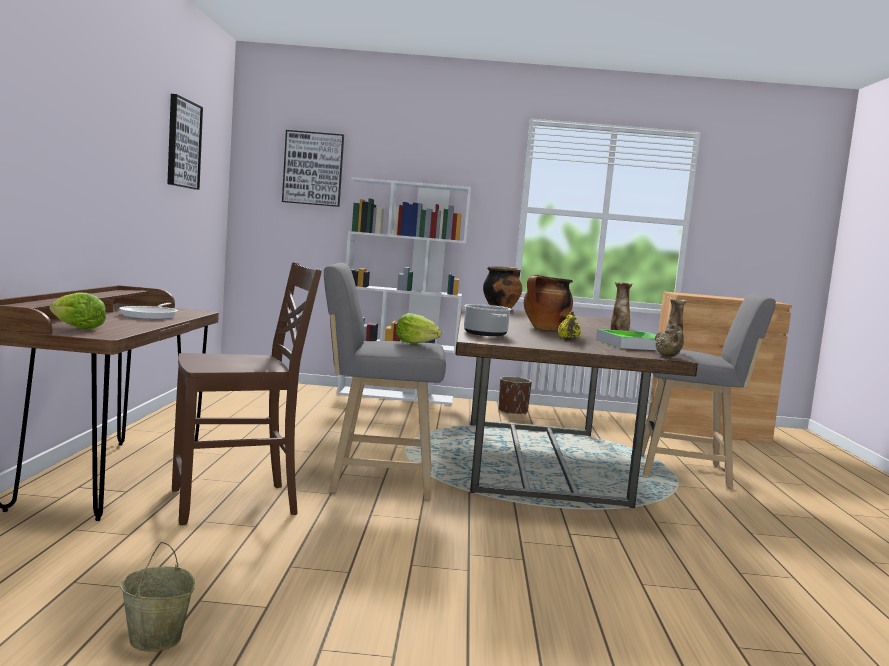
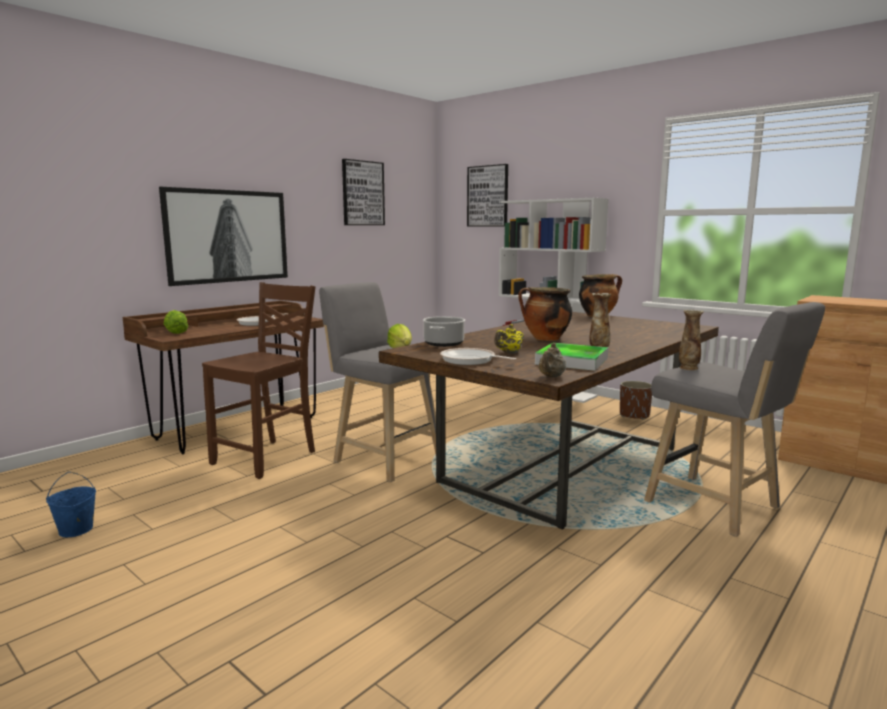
camera: 40 degrees right, 5 degrees up
beige bucket [120,542,195,652] -> blue bucket [46,472,96,537]
brown chair [172,263,322,525] -> brown chair turned 75 degrees counterclockwise [202,282,316,479]
none -> picture [159,187,288,286]
none -> frying pan [440,348,516,365]

